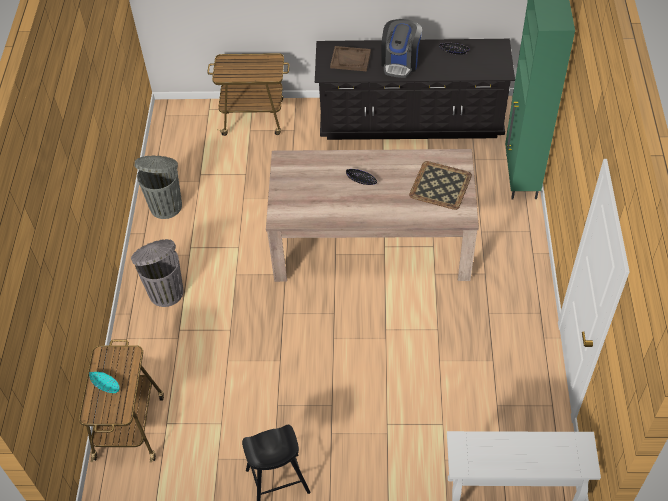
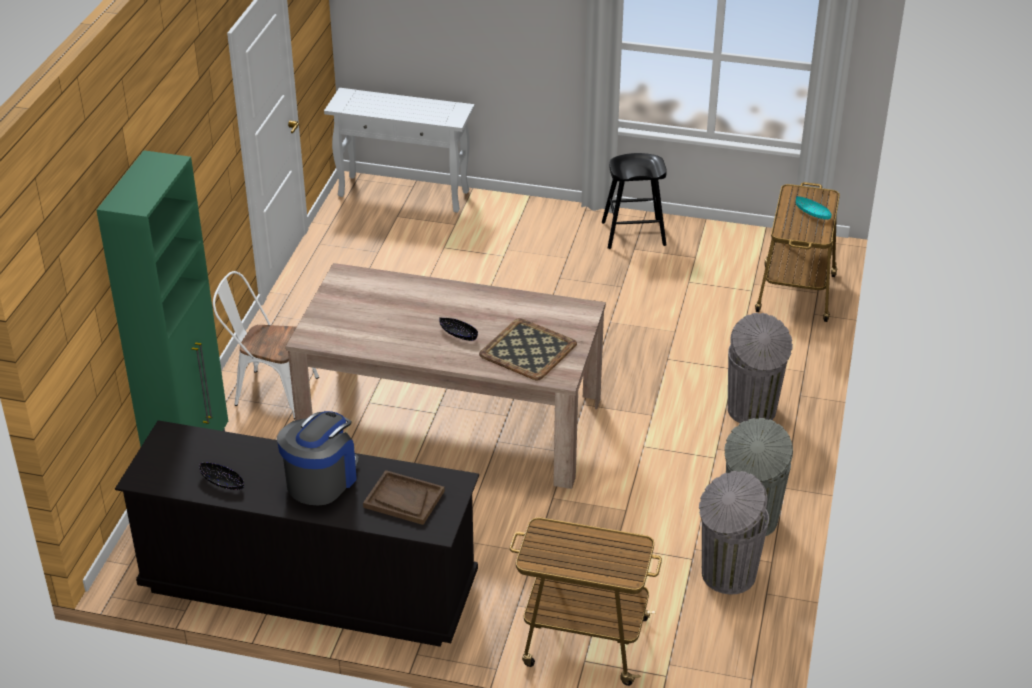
camera: 170 degrees left, 15 degrees down
tray [409,161,472,210] -> tray moved to [479,318,577,380]
none -> white chair [213,271,319,419]
none -> grey trash can [699,471,769,594]

